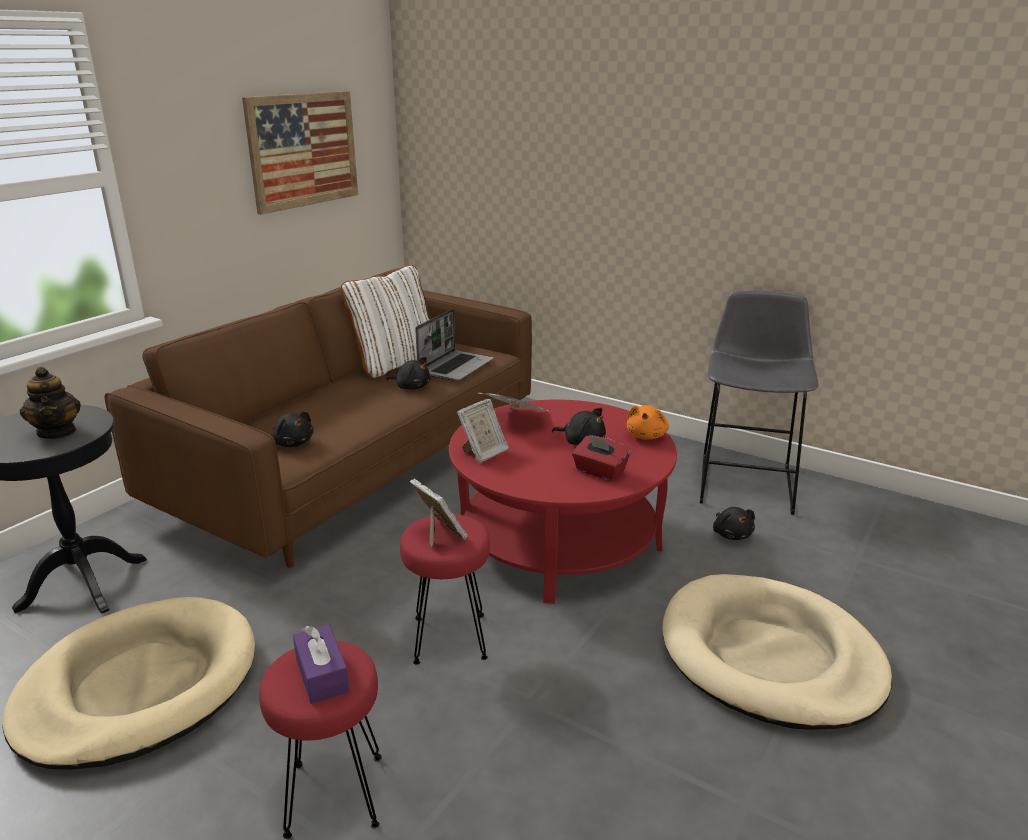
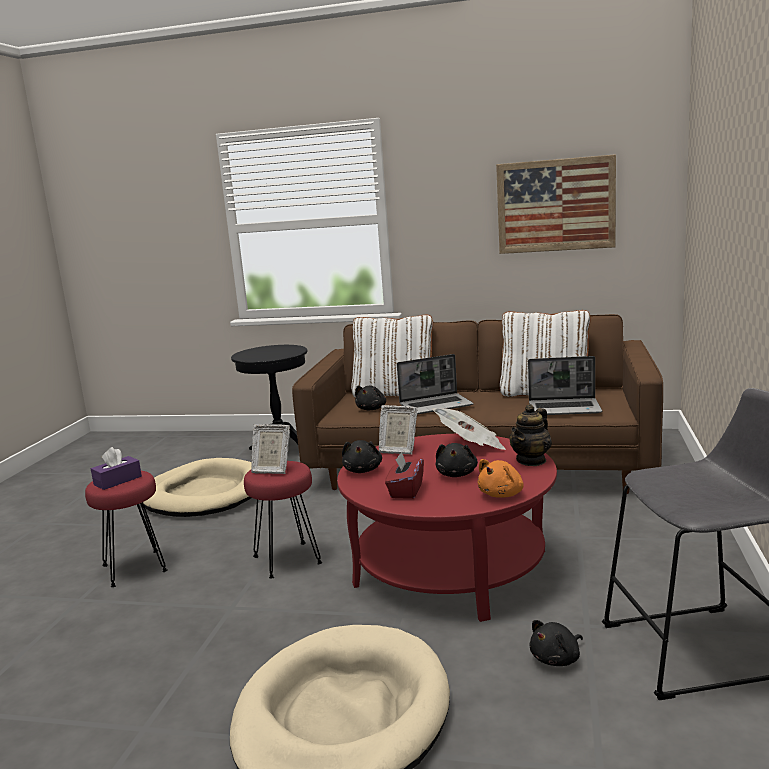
camera: 70 degrees right, 10 degrees down
teapot [20,367,81,439] -> teapot moved to [510,404,552,466]
black plush toy [387,357,431,390] -> black plush toy moved to [342,440,382,473]
picture frame [410,478,468,548] -> picture frame turned 75 degrees clockwise [251,424,290,474]
orange plush toy [627,405,669,440] -> orange plush toy turned 45 degrees counterclockwise [478,459,524,498]
none -> white pillow [351,315,433,398]
none -> laptop [397,354,473,415]

